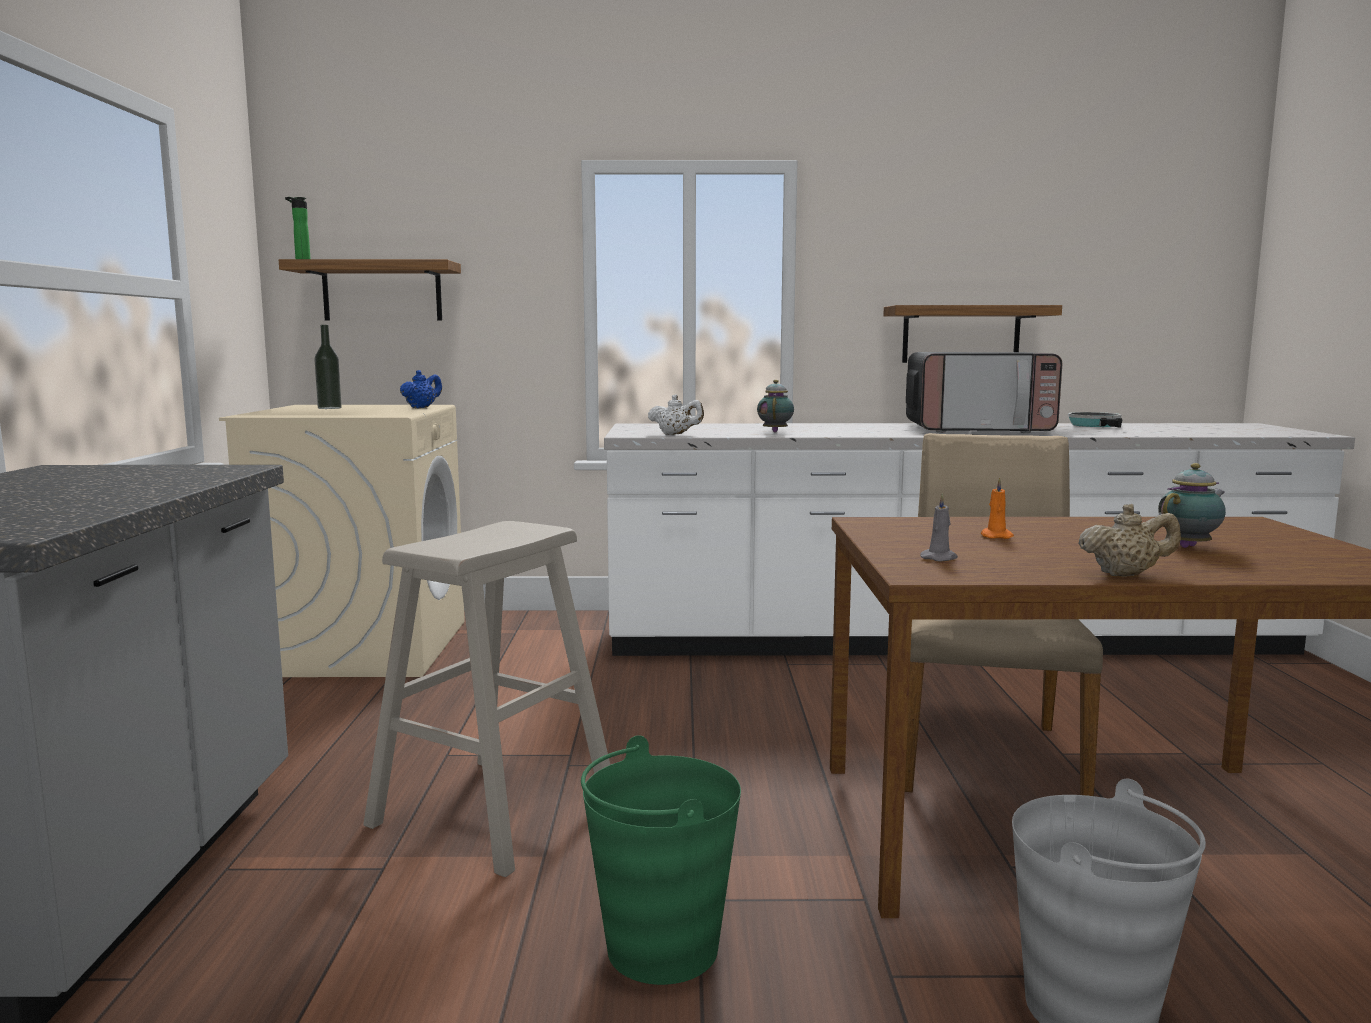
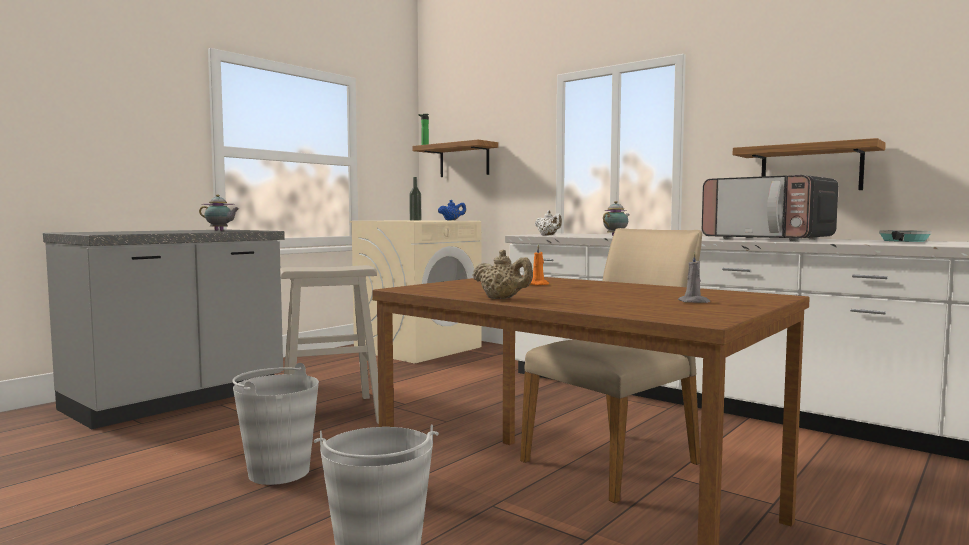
camera: 40 degrees right, 5 degrees down
green bucket [581,735,741,985] -> grey bucket [232,363,319,485]
grey candle [920,493,958,562] -> grey candle moved to [678,251,710,303]
teapot [1158,463,1226,548] -> teapot moved to [199,194,239,231]

